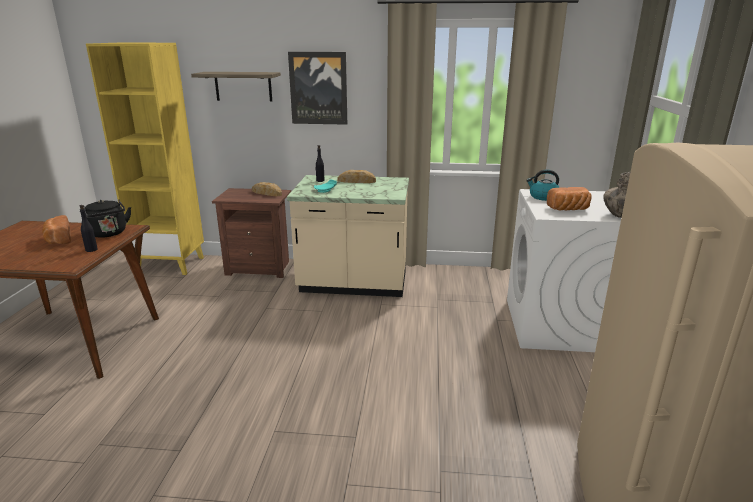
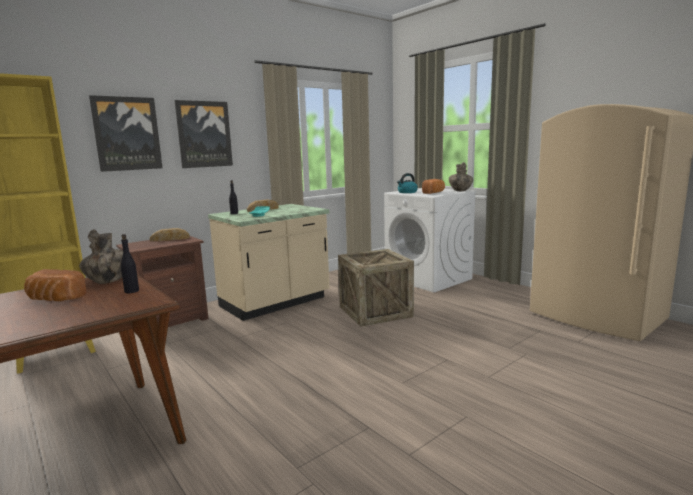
camera: 45 degrees left, 10 degrees down
black kettle [83,199,131,238] -> vase [79,229,123,284]
shelf [191,72,281,101] -> picture [89,95,162,172]
none -> crate [338,249,414,327]

